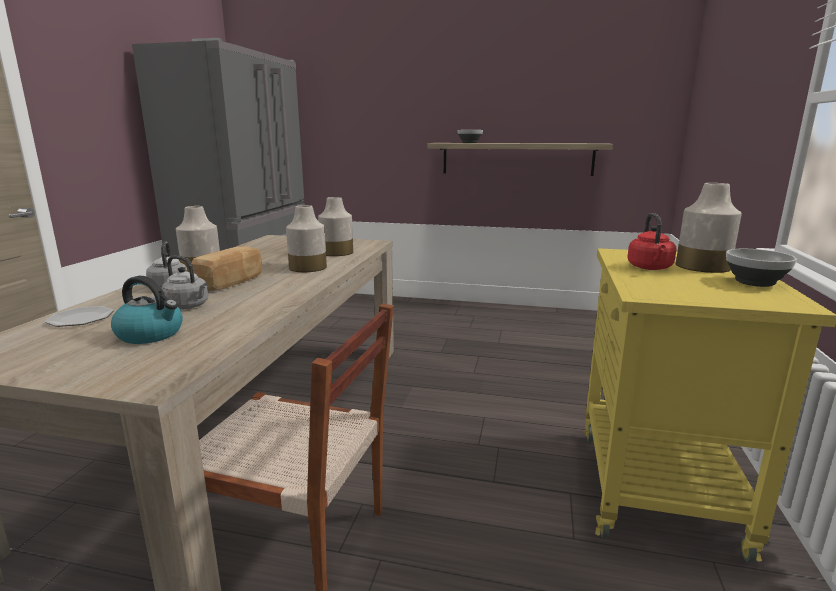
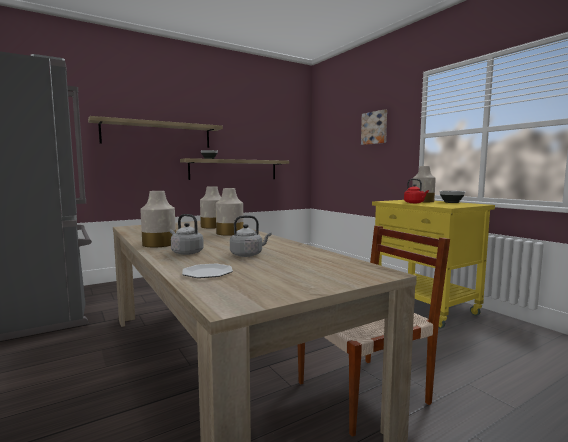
camera: 45 degrees left, 10 degrees down
kettle [111,276,183,344] -> none
bread [191,247,262,291] -> none
none -> shelf [88,116,223,148]
none -> picture [361,109,387,145]

